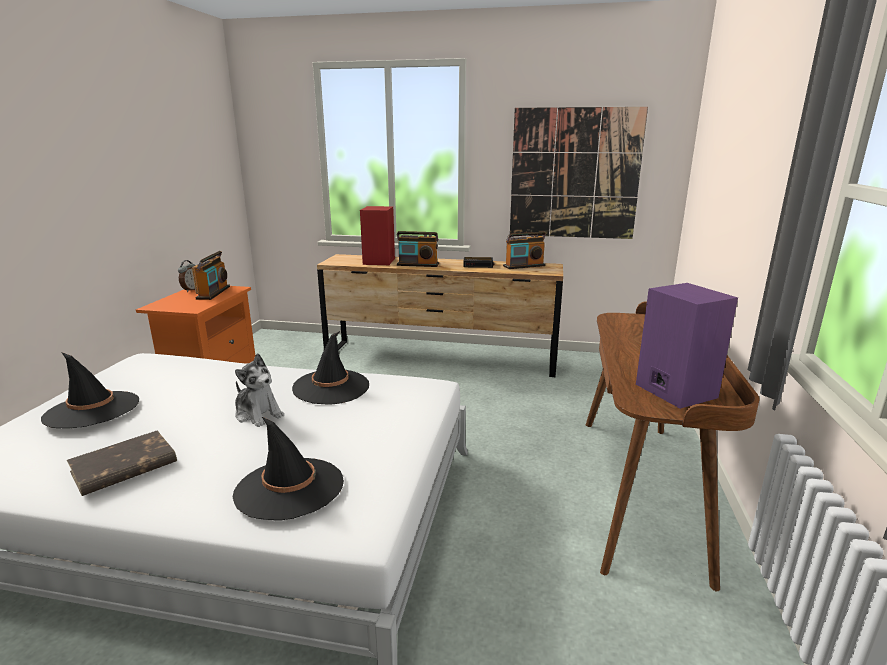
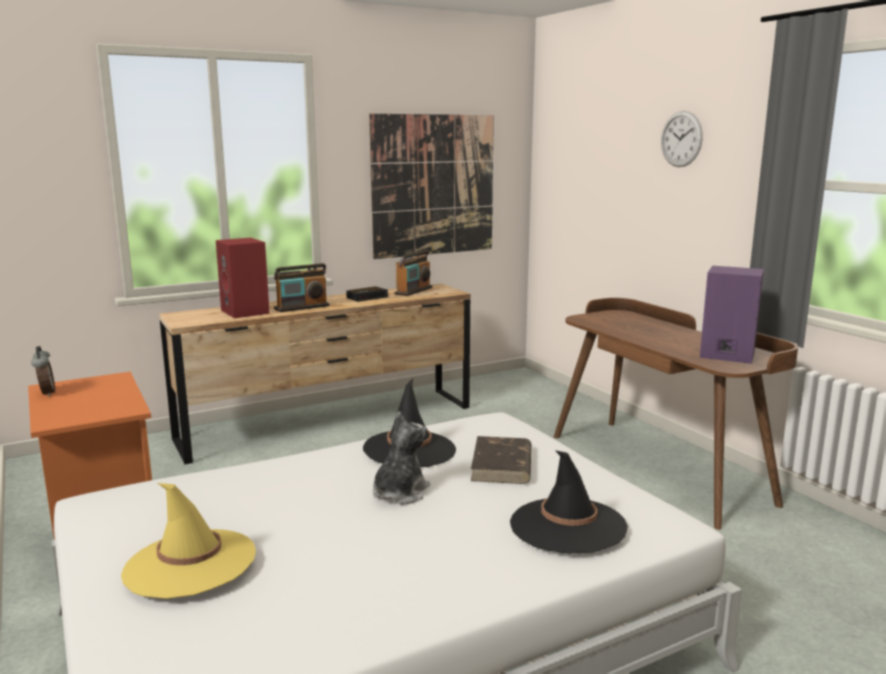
camera: 40 degrees left, 5 degrees down
black hat [41,352,139,428] -> yellow hat [121,483,256,599]
brown book [67,431,177,496] -> brown book moved to [471,436,531,484]
radio [192,251,230,300] -> none
plush toy [235,353,284,427] -> plush toy turned 60 degrees counterclockwise [373,411,430,505]
none -> wall clock [661,111,703,167]

